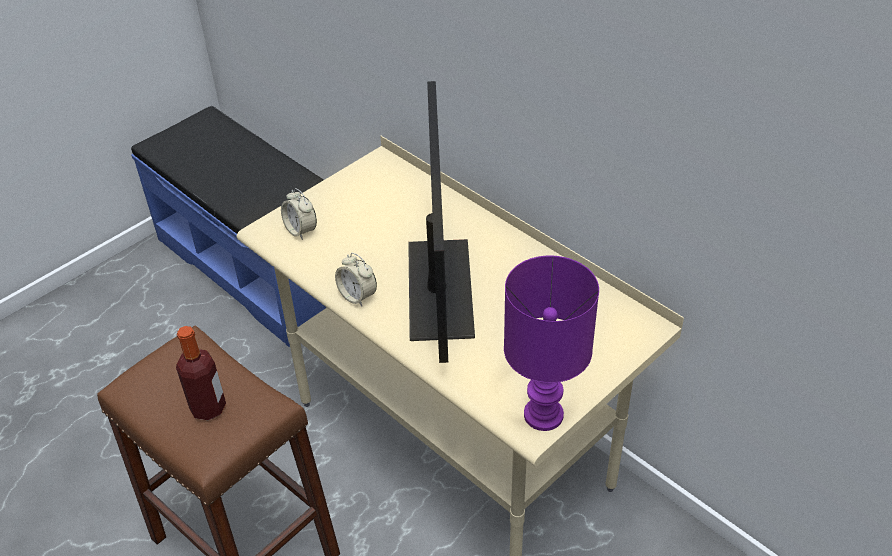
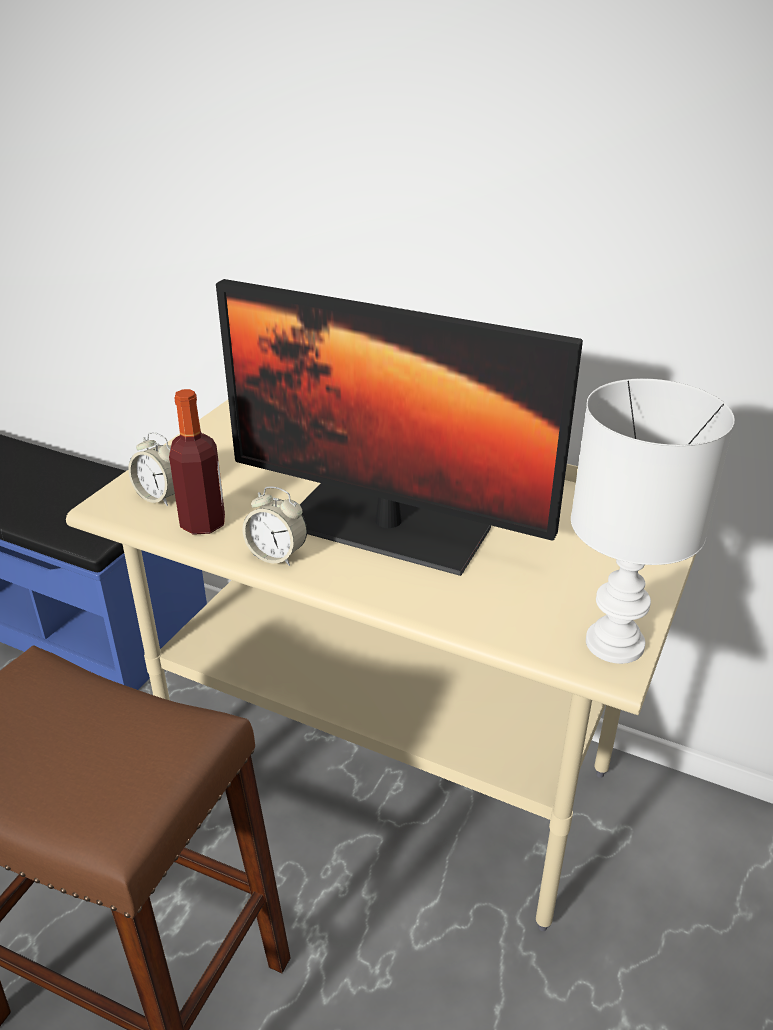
camera: 20 degrees left, 10 degrees down
bottle [176,326,226,420] -> bottle moved to [169,389,225,535]
monitor [408,81,475,363] -> monitor turned 135 degrees clockwise [216,279,583,576]
purple table lamp [504,255,599,431] -> white table lamp [571,379,735,664]

